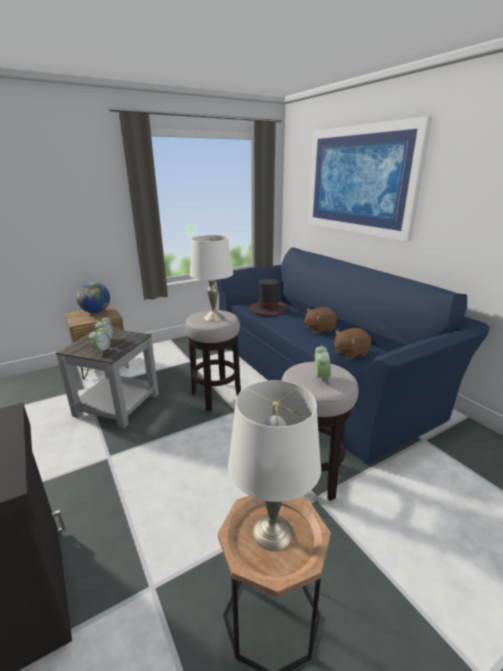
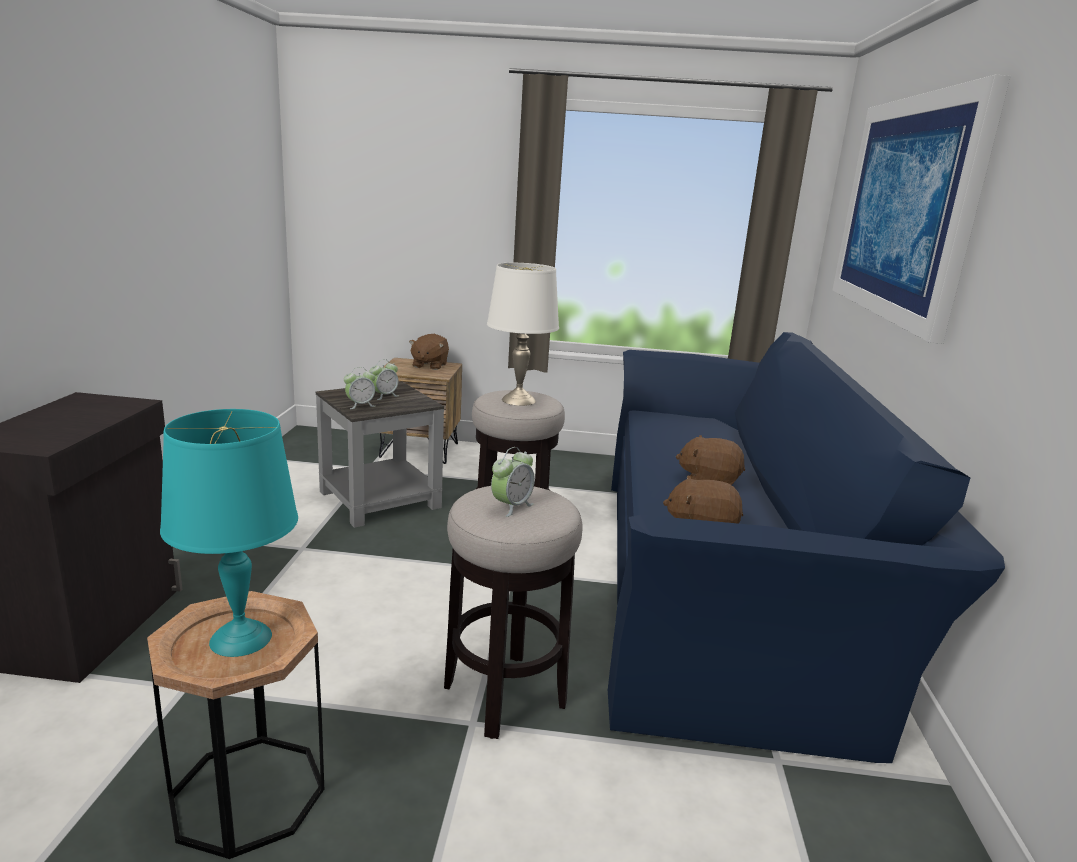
camera: 35 degrees right, 5 degrees down
globe [76,282,110,313] -> brown plush toy [409,334,449,370]
white table lamp [228,380,321,551] -> turquoise table lamp [160,409,298,657]
hat [249,279,287,316] -> none

